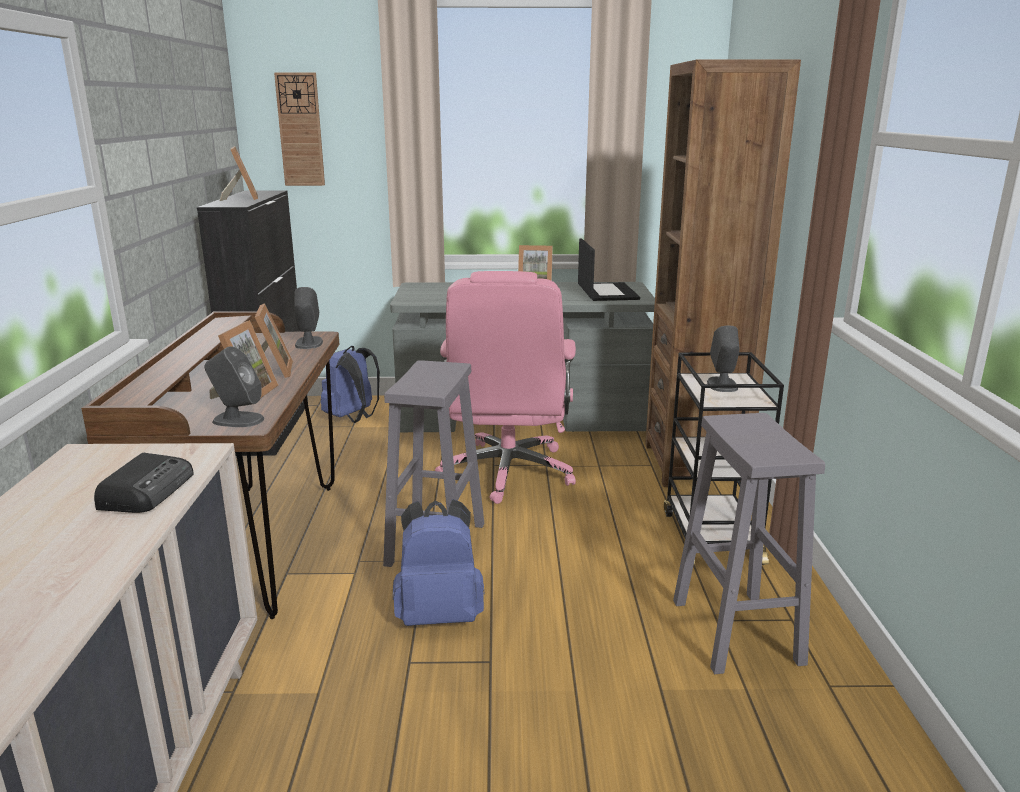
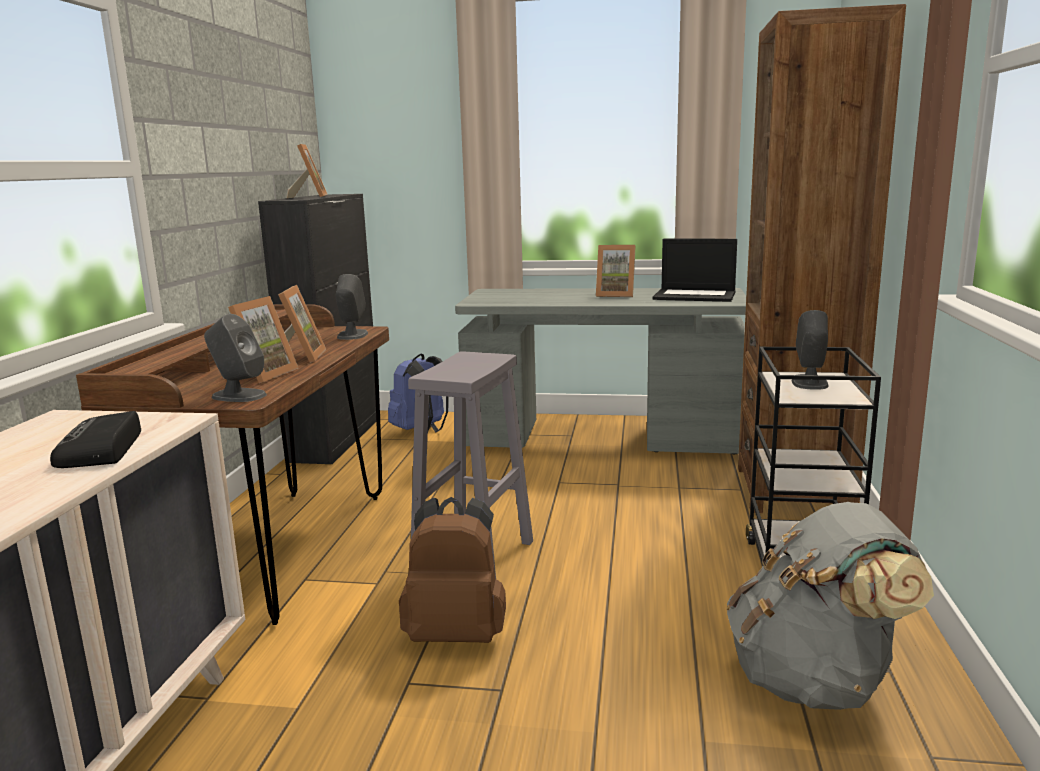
camera: 10 degrees right, 5 degrees down
radio [94,453,194,513] -> radio turned 150 degrees clockwise [50,411,141,468]
wall clock [274,72,325,186] -> none
blue backpack [393,499,485,626] -> brown backpack [399,497,506,643]
pink office chair [435,271,576,504] -> none
laptop [578,239,640,301] -> laptop turned 105 degrees clockwise [653,238,737,302]
grey stool [673,413,825,674] -> grey backpack [726,502,934,710]

